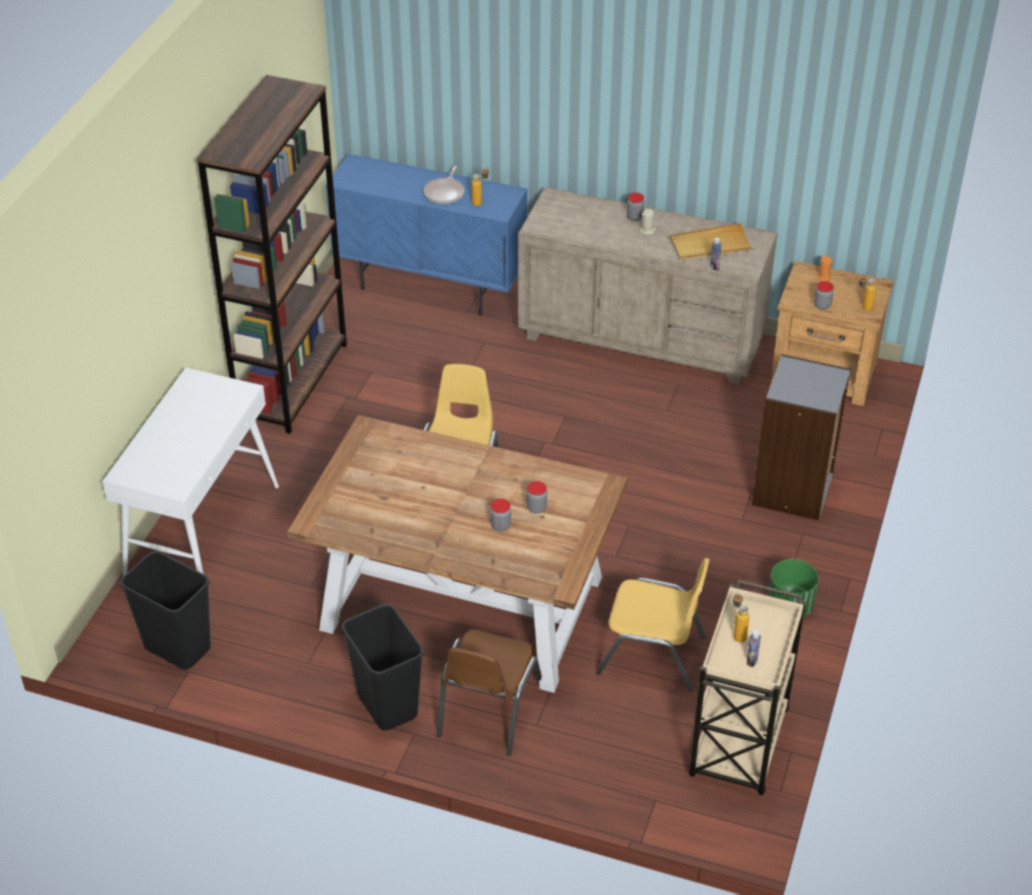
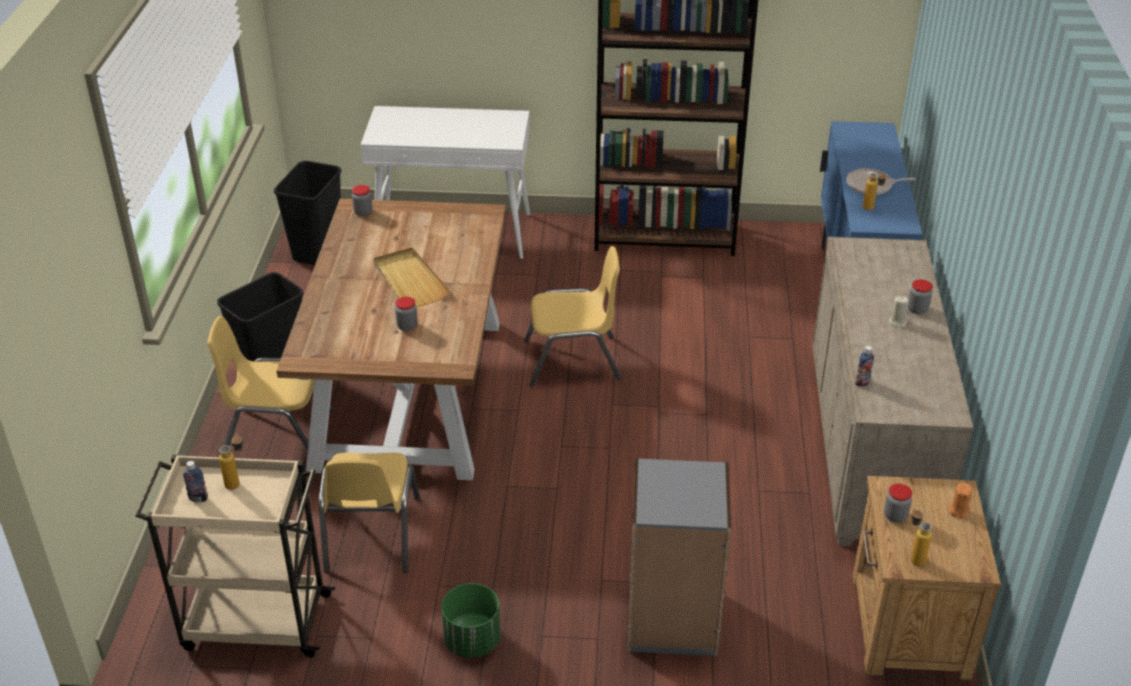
camera: 75 degrees right, 5 degrees down
brown chair [436,629,542,756] -> yellow chair [207,316,333,451]
jar [490,499,511,531] -> jar moved to [352,185,373,216]
beige tray [670,223,755,262] -> beige tray moved to [373,248,450,307]

